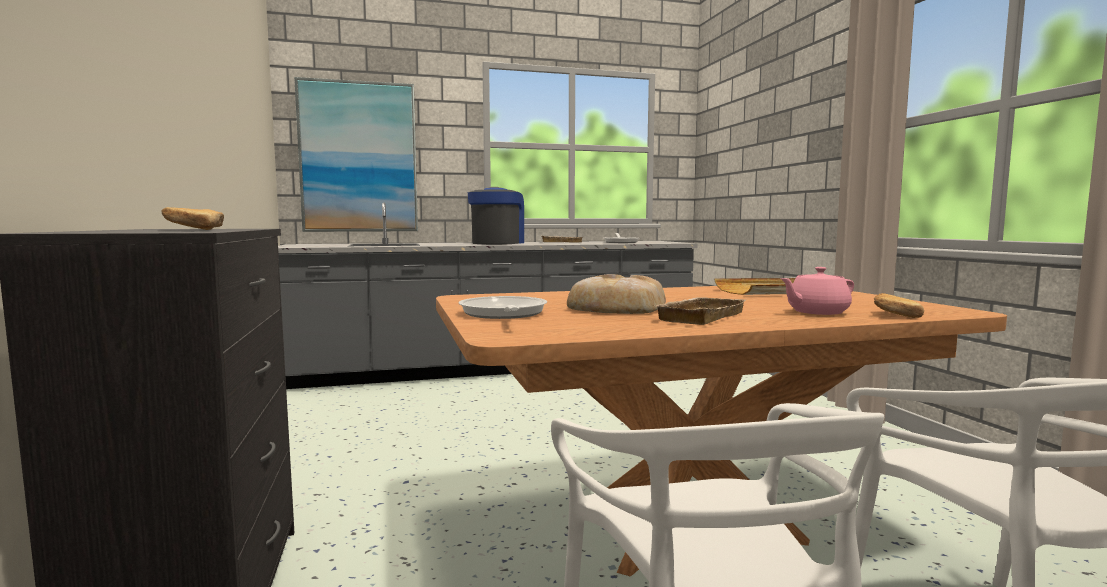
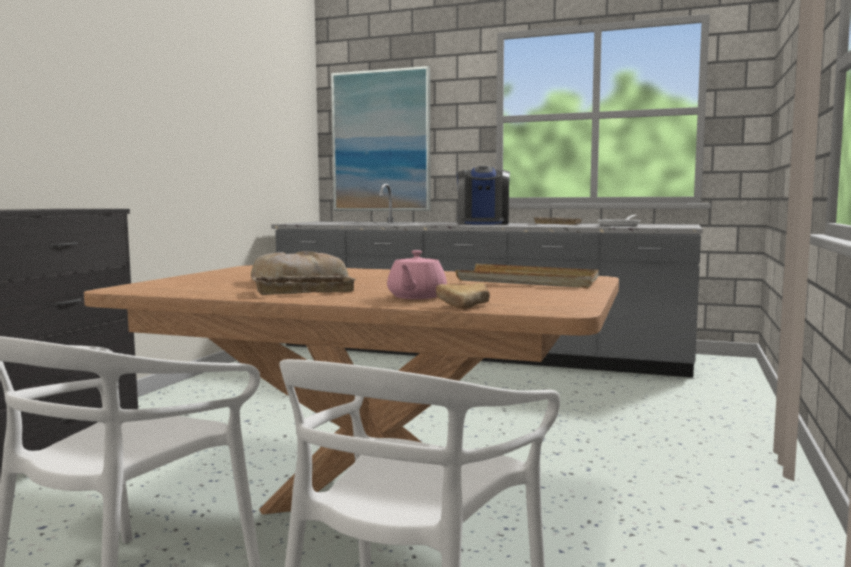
camera: 35 degrees right, 0 degrees up
bread [162,207,224,230] -> none
frying pan [459,296,547,319] -> none
coffee machine [468,187,524,244] -> coffee machine turned 135 degrees clockwise [457,166,510,225]
pink teapot [780,267,854,315] -> pink teapot turned 90 degrees counterclockwise [387,250,447,299]

